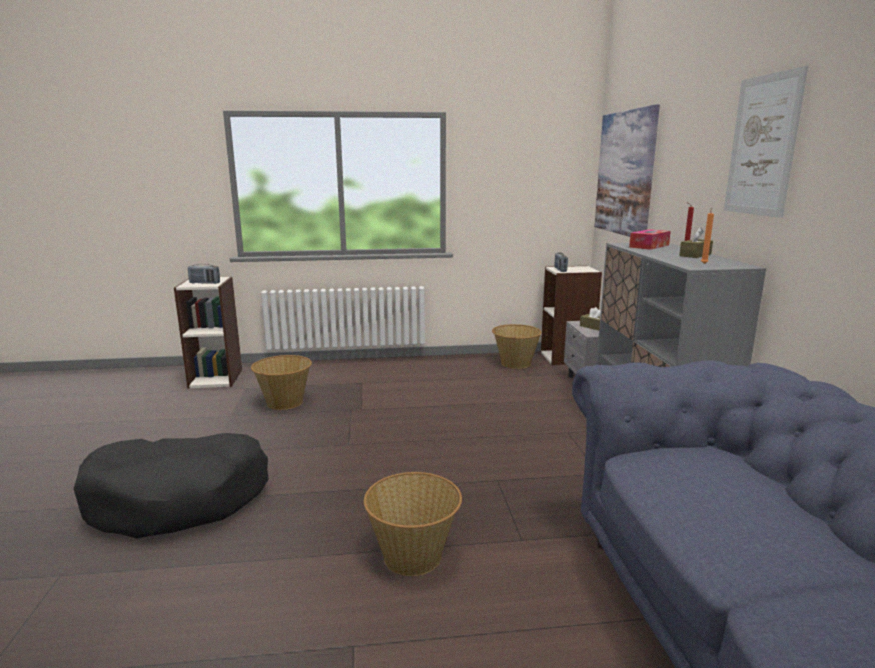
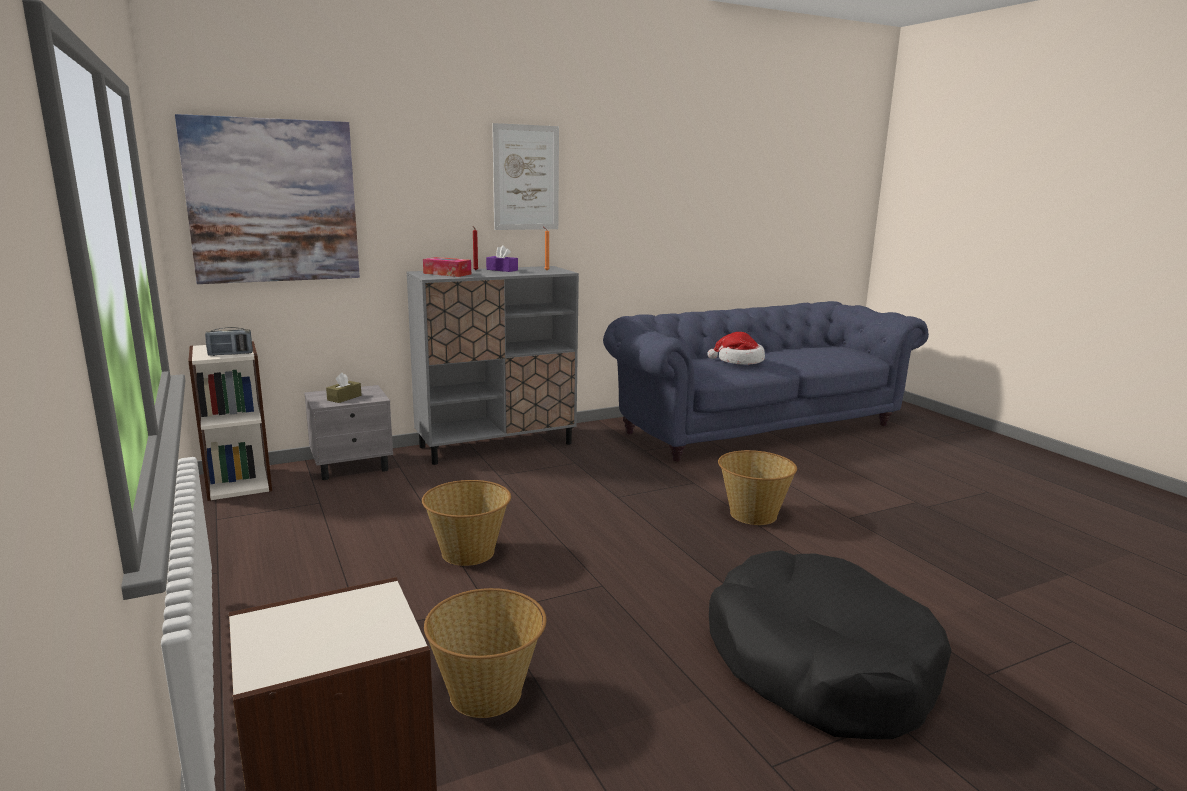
camera: 110 degrees left, 0 degrees up
radio [188,264,220,284] -> none
basket [492,324,542,369] -> basket moved to [422,480,511,566]
brown tissue box [679,227,713,258] -> purple tissue box [486,245,518,272]
none -> hat [708,332,765,365]

